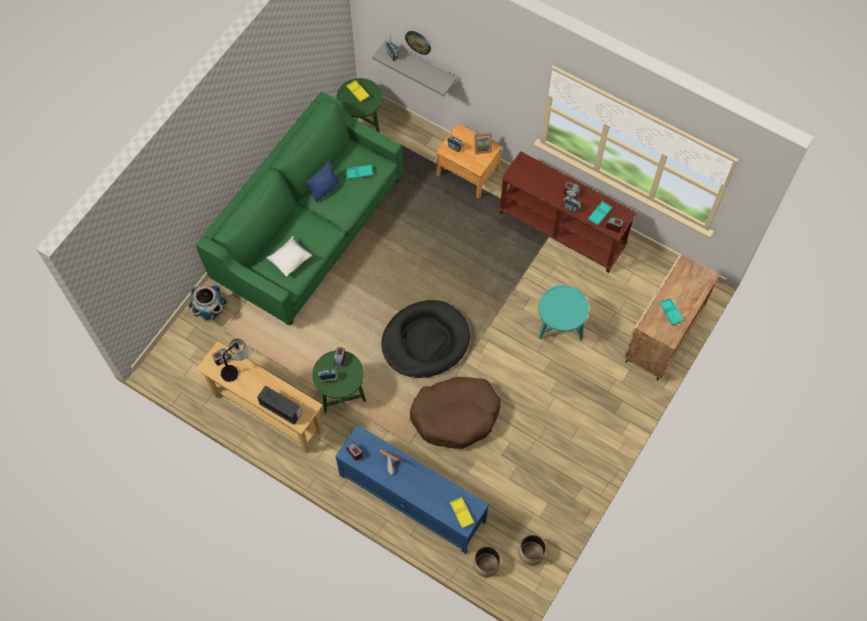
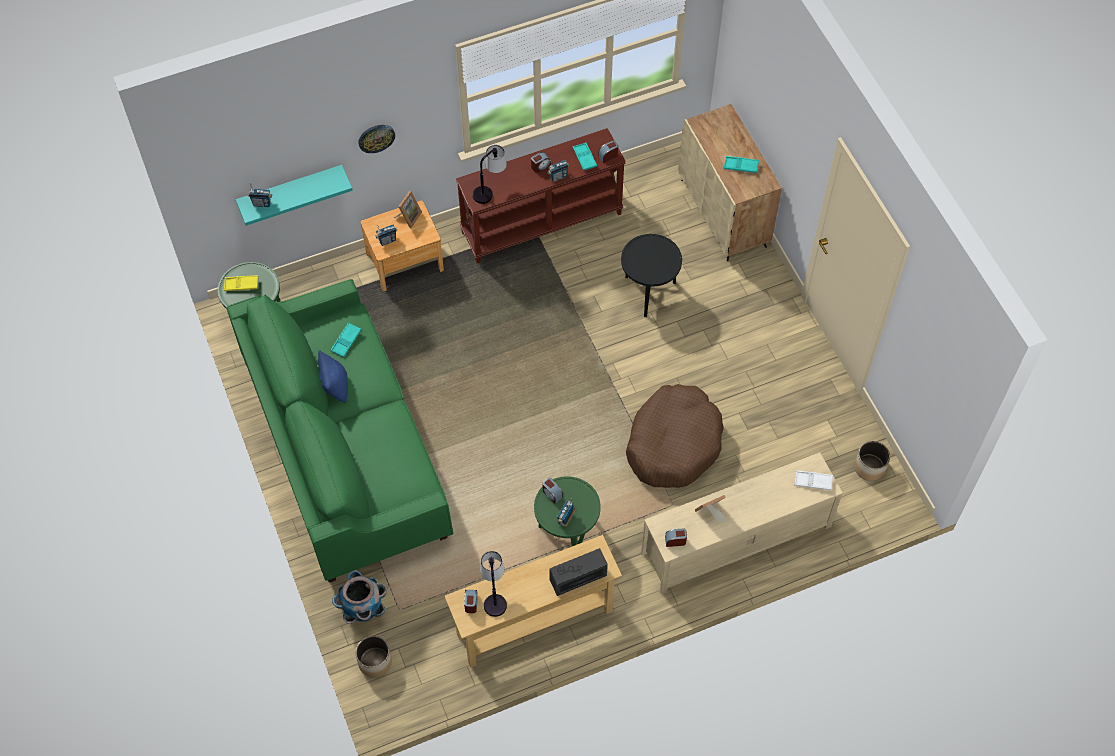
camera: 55 degrees left, 5 degrees down
white pillow [267,236,312,277] -> none
blue tv stand [335,425,489,554] -> beige tv stand [641,452,843,594]
grey shelf [372,40,457,96] -> turquoise shelf [236,165,353,226]
black dog bed [381,300,470,378] -> none
wall clock [405,31,431,55] -> wall clock moved to [358,125,395,153]
yellow tray [450,497,474,528] -> white tray [794,471,833,490]
planter [473,546,501,577] -> planter moved to [356,636,392,678]
turquoise side table [539,285,589,341] -> black side table [621,234,682,317]
none -> table lamp [473,145,507,204]

